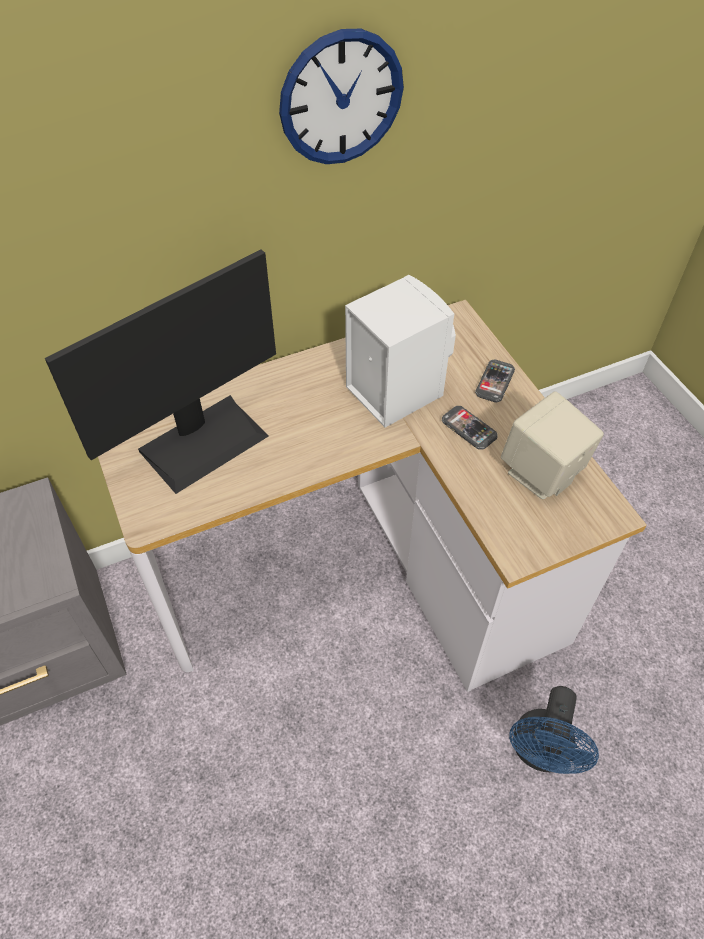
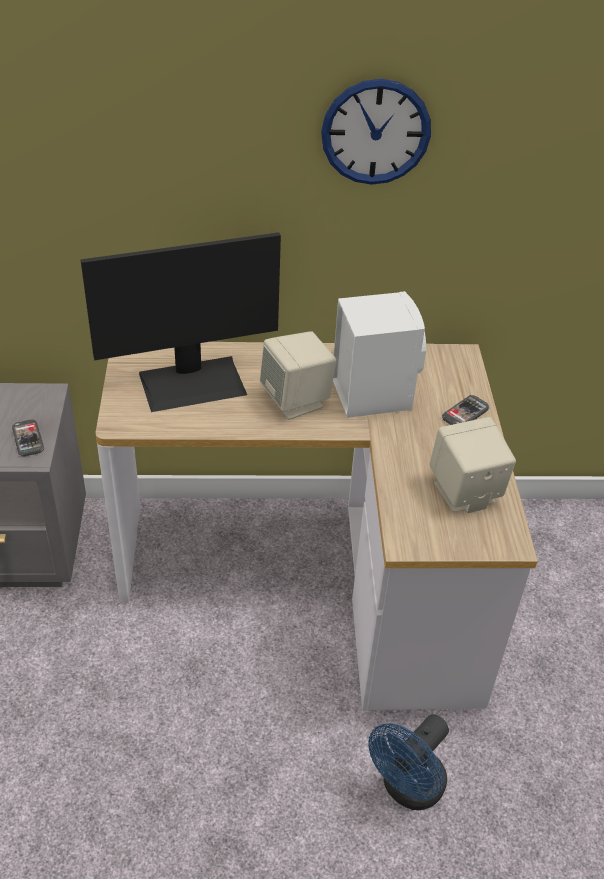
camera: 20 degrees right, 10 degrees down
phone [442,406,497,450] -> phone moved to [12,419,44,456]
none -> beige speaker [260,331,336,419]

